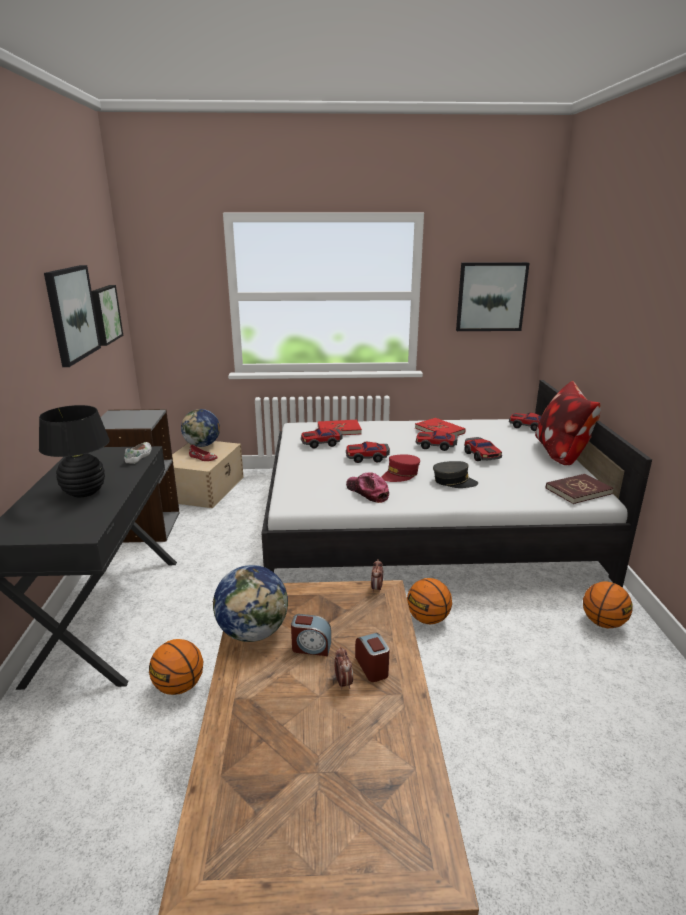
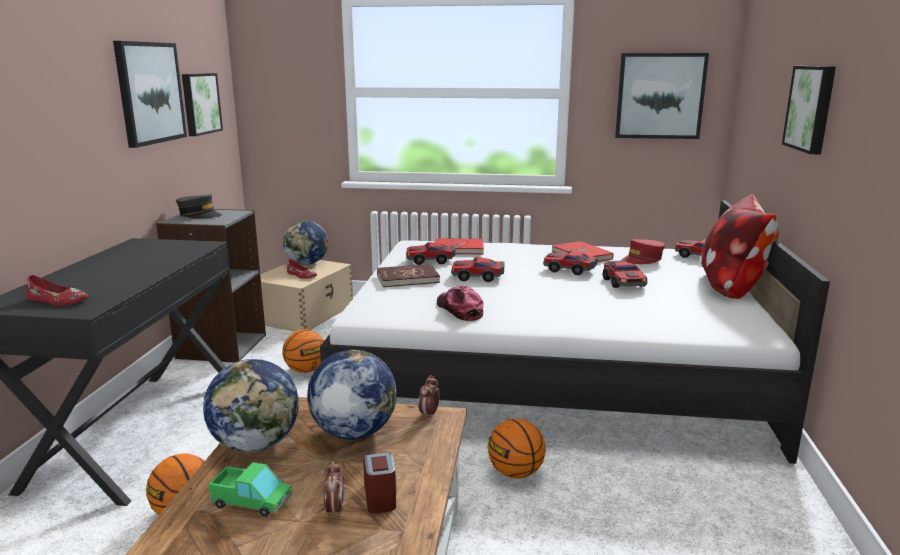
camera: 10 degrees right, 5 degrees down
black table lamp [39,405,110,497] -> none
white shoe [124,442,152,464] -> none
alarm clock [291,614,331,656] -> none
red cap [381,454,420,482] -> red cap moved to [622,239,665,264]
grey cap [433,461,478,488] -> grey cap moved to [176,194,222,219]
red book [546,474,614,504] -> red book moved to [377,264,440,287]
basketball [583,581,633,628] -> basketball moved to [282,329,324,373]
none -> red shoe [26,275,88,306]
none -> toy truck [208,462,293,517]
none -> globe [307,350,397,440]
none -> picture [782,66,836,154]

